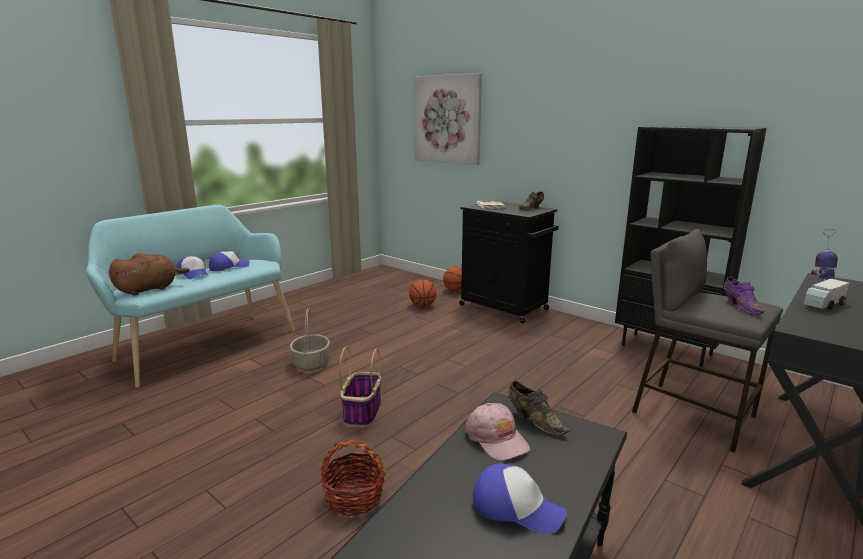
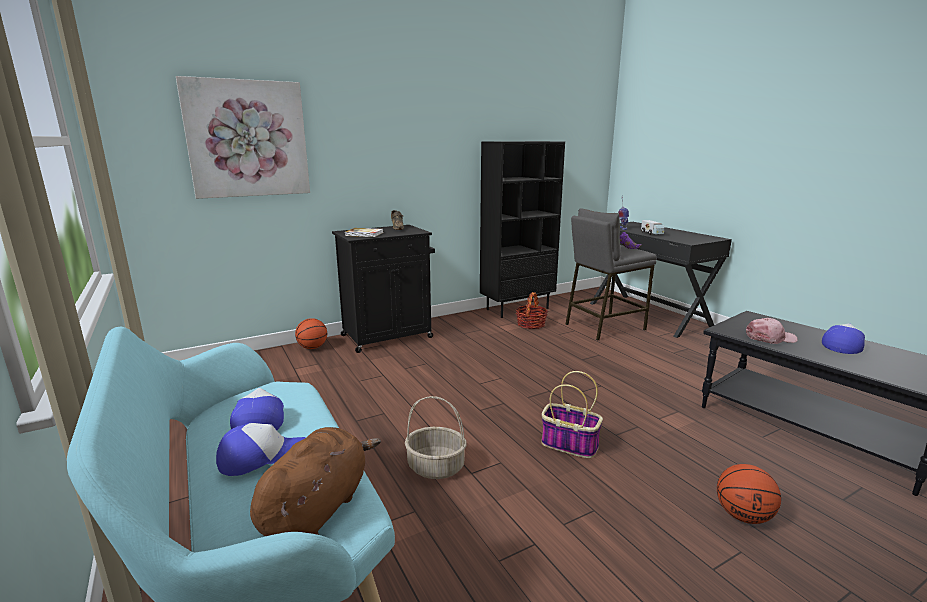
camera: 70 degrees left, 0 degrees up
brown plush toy [109,253,190,296] -> brown plush toy turned 45 degrees clockwise [250,427,381,536]
basket [321,440,386,516] -> basket moved to [516,292,548,329]
basketball [409,280,437,307] -> basketball moved to [717,464,781,524]
brown shoe [508,381,569,435] -> none

